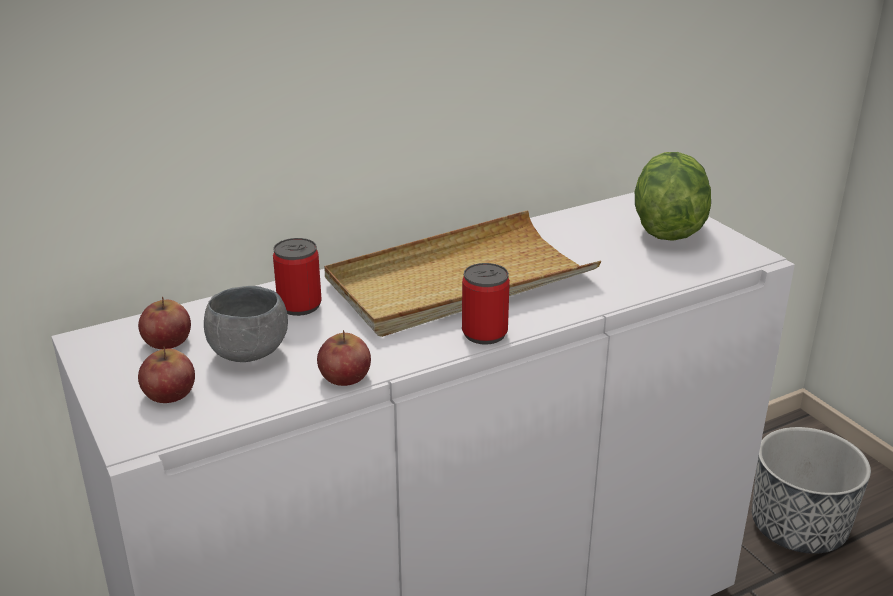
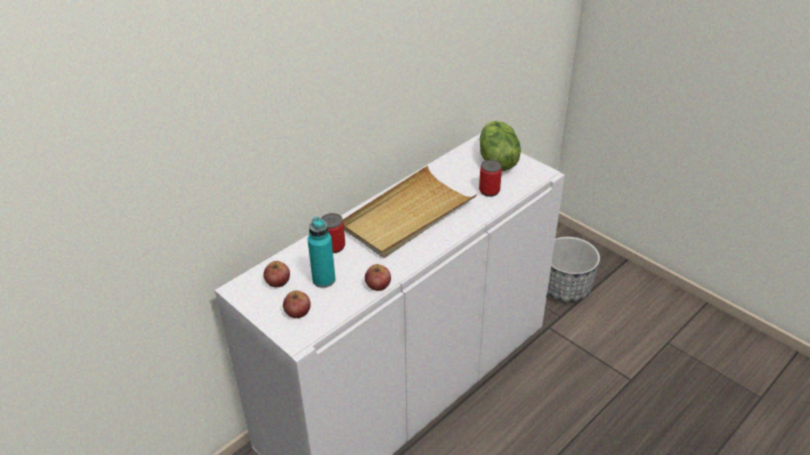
camera: 15 degrees left, 10 degrees up
grey bowl [204,286,288,362] -> turquoise bottle [307,217,335,288]
can [462,263,510,345] -> can moved to [479,159,502,197]

